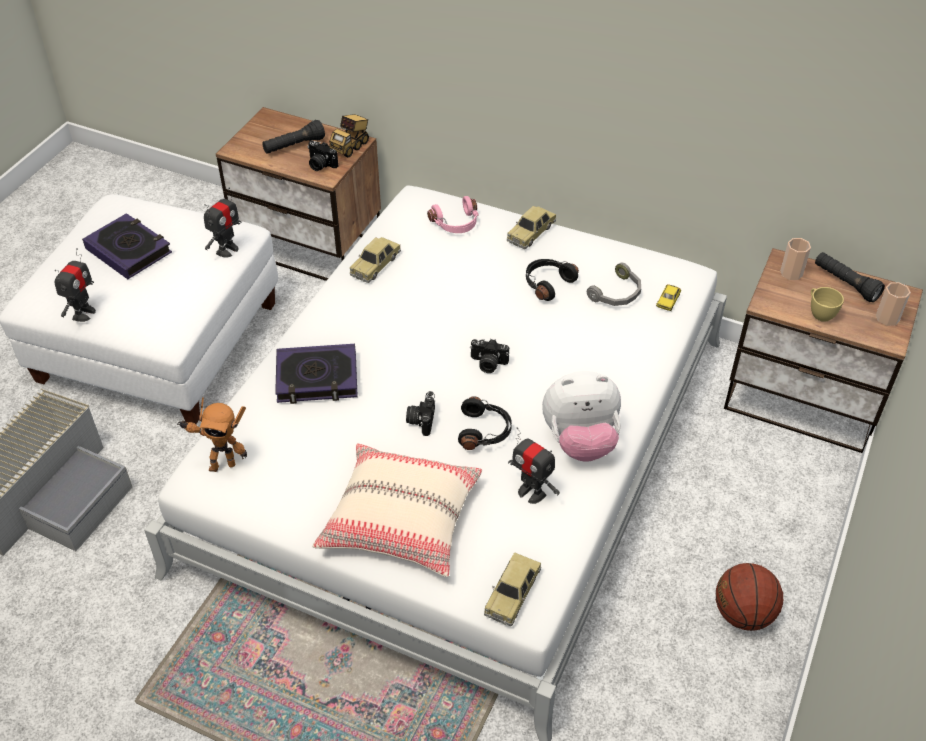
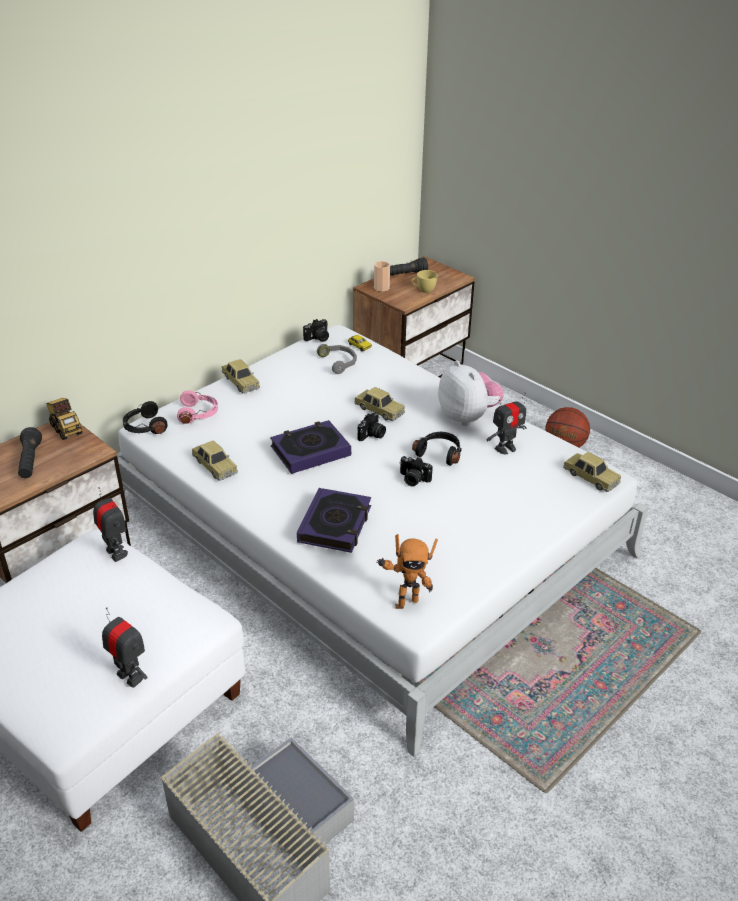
camera: 70 degrees left, 10 degrees down
book [82,213,172,279] -> book moved to [270,420,351,474]
toy robot [177,397,247,472] -> toy robot turned 60 degrees clockwise [376,534,438,609]
camera [308,141,338,171] -> camera moved to [303,319,329,342]
beige pillow [312,444,482,577] -> none
black headphones [526,259,579,301] -> black headphones moved to [123,401,167,434]
plush toy [542,371,621,462] -> plush toy turned 45 degrees counterclockwise [438,360,504,426]
cup [876,282,911,326] -> none
none -> toy car [354,387,405,421]

